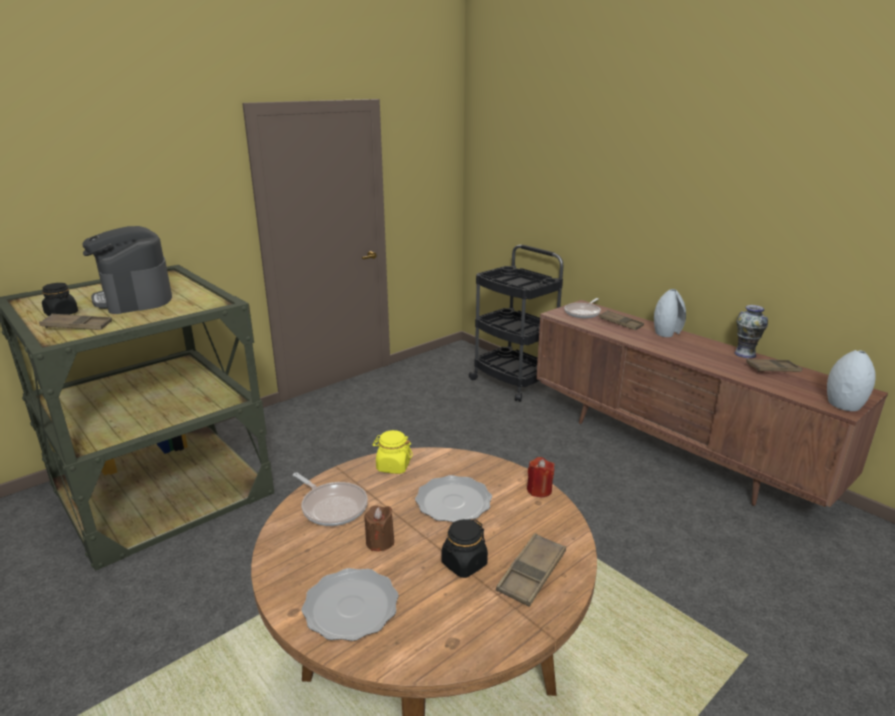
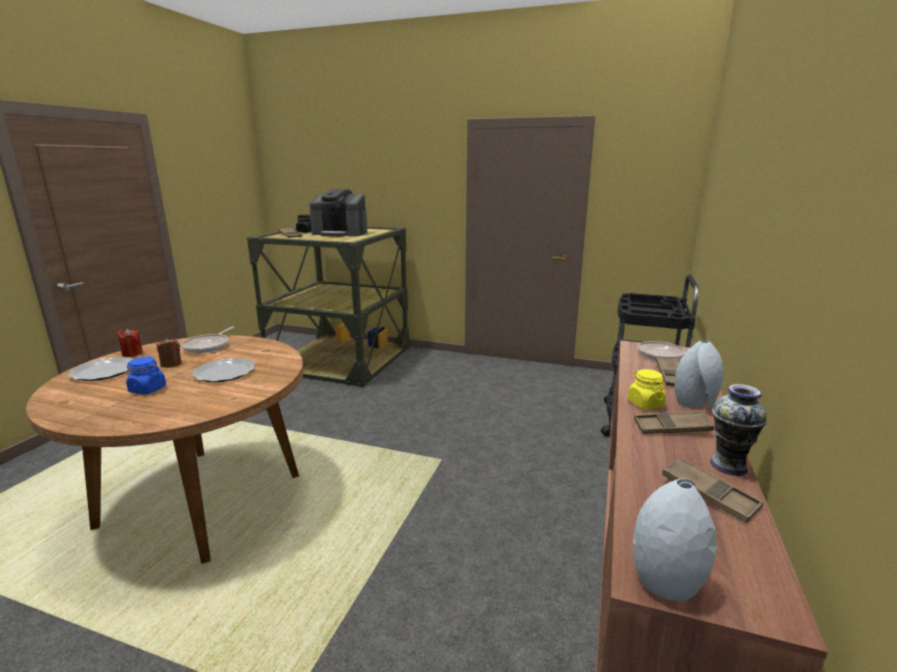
camera: 60 degrees right, 5 degrees down
coffee machine [82,226,172,314] -> coffee machine turned 105 degrees counterclockwise [310,189,367,237]
yellow jar [372,430,413,474] -> yellow jar moved to [628,369,666,409]
black jar [442,519,488,578] -> blue jar [126,357,166,395]
brown tray [496,533,566,606] -> brown tray moved to [634,411,714,434]
red candle [527,457,555,497] -> red candle moved to [117,329,143,357]

